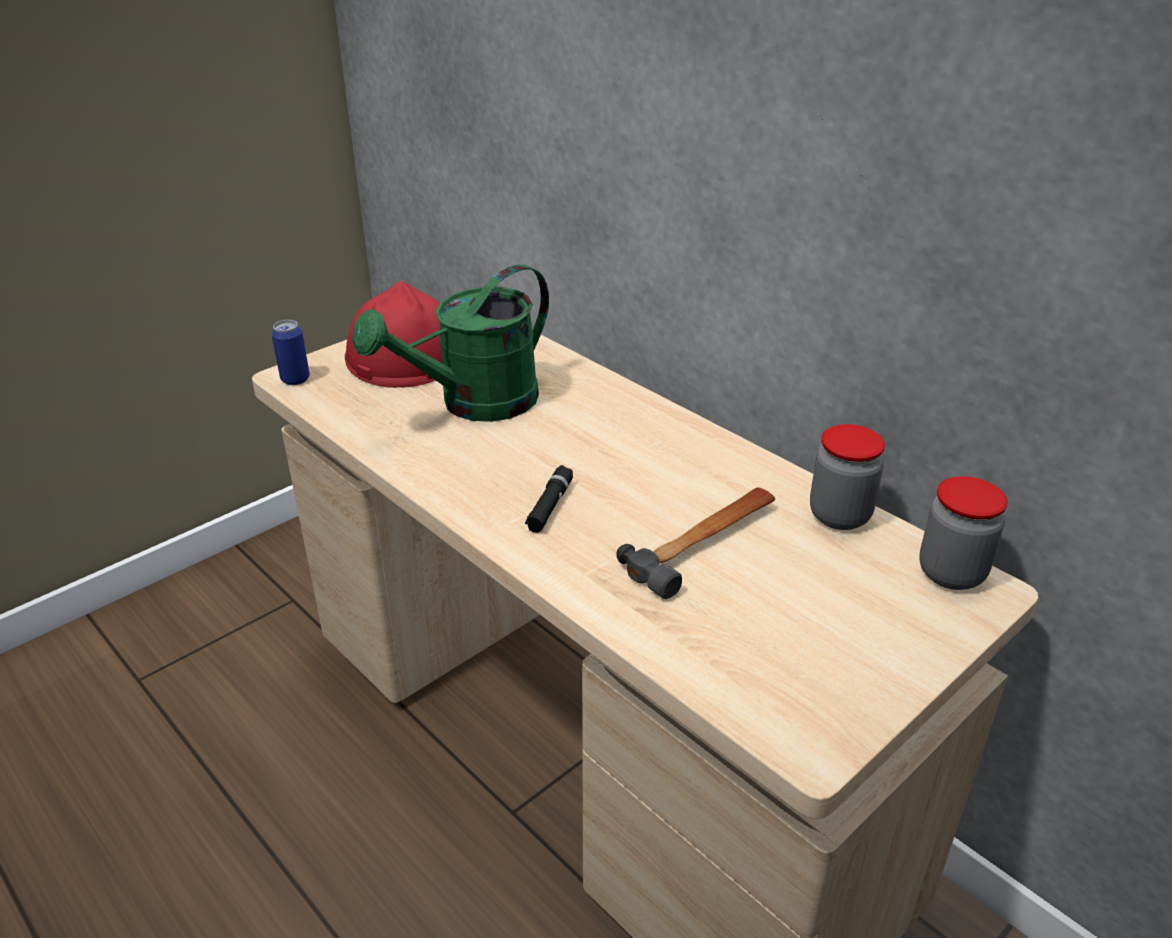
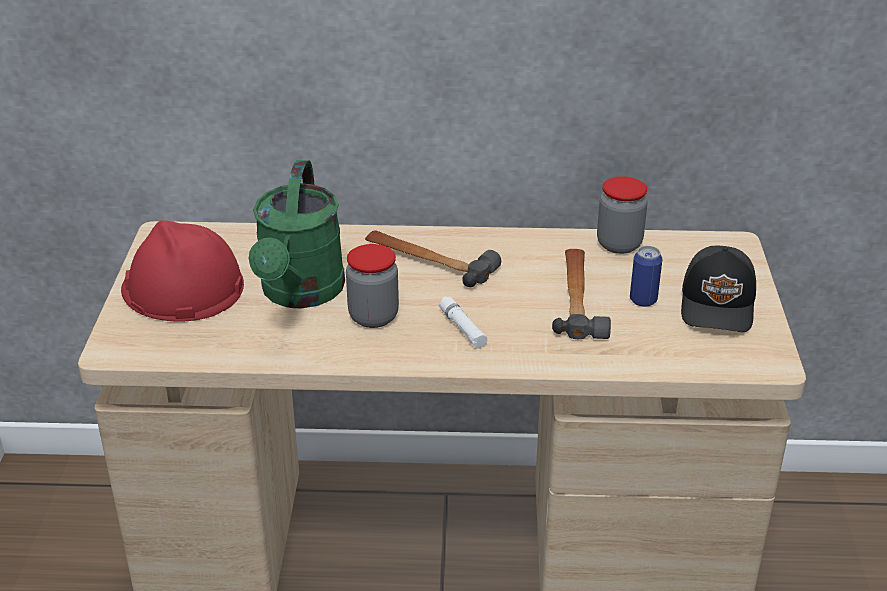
camera: 45 degrees left, 0 degrees up
can [271,320,310,385] -> can moved to [630,246,662,307]
black flashlight [525,465,573,533] -> white flashlight [439,297,487,348]
jar [919,476,1008,590] -> jar moved to [346,244,399,328]
none -> hammer [365,230,501,287]
none -> black cap [681,246,756,332]

